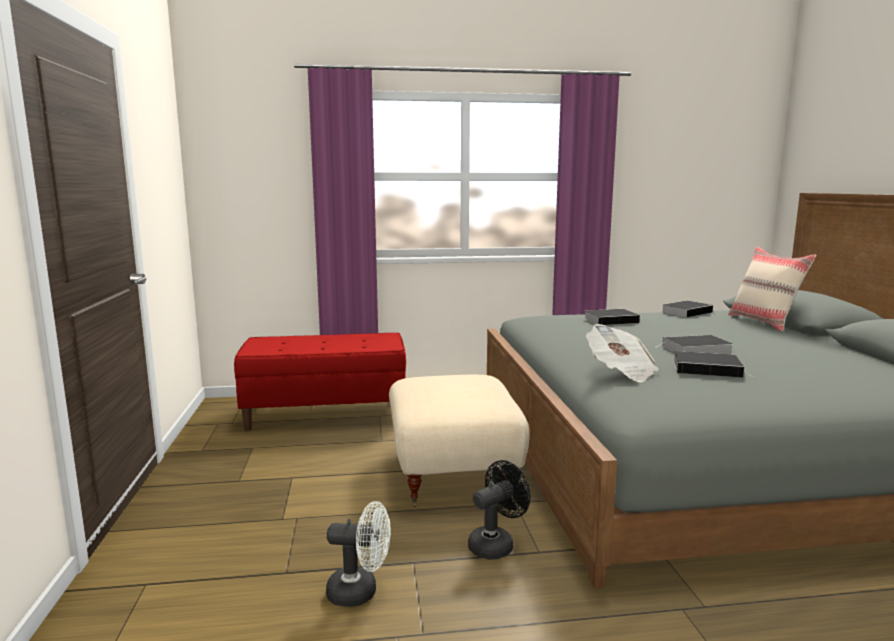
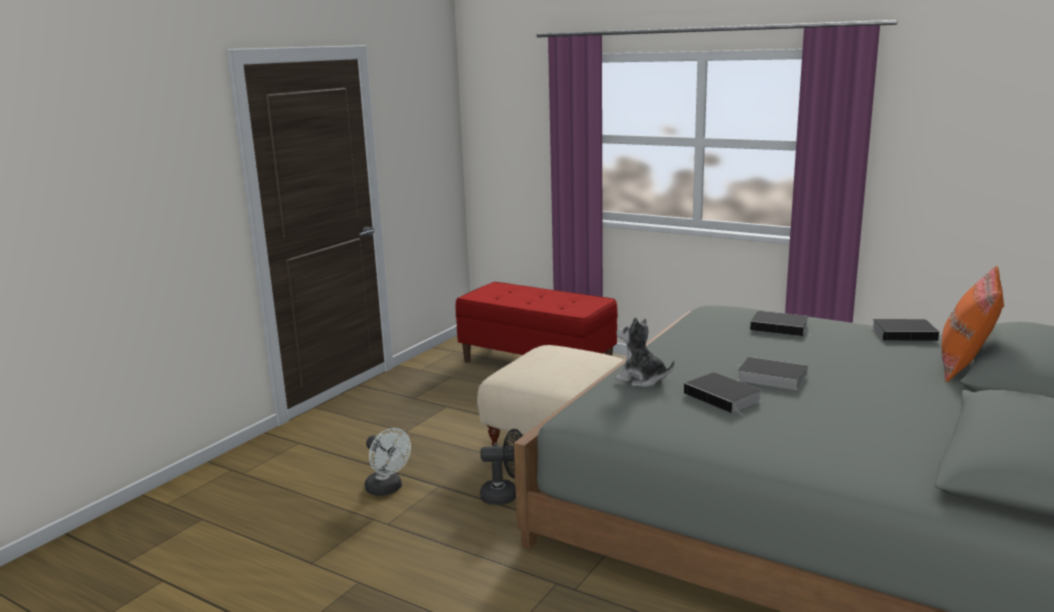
camera: 40 degrees right, 5 degrees up
newspaper [586,324,659,383] -> plush toy [615,317,675,387]
beige pillow [728,247,816,332] -> orange pillow [941,266,1004,382]

